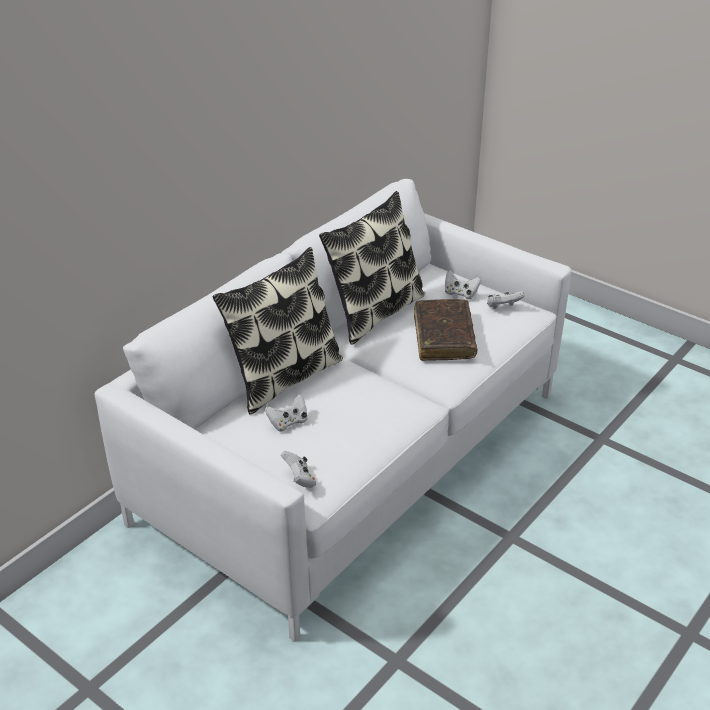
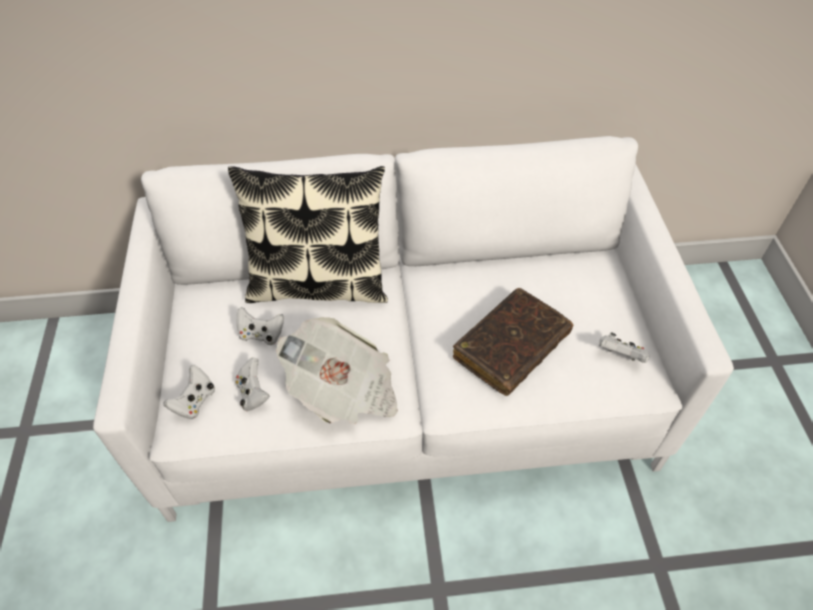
camera: 45 degrees right, 15 degrees up
pillow [319,191,425,345] -> none
white game controller [445,270,481,299] -> white game controller moved to [235,357,270,411]
none -> newspaper [276,317,398,424]

